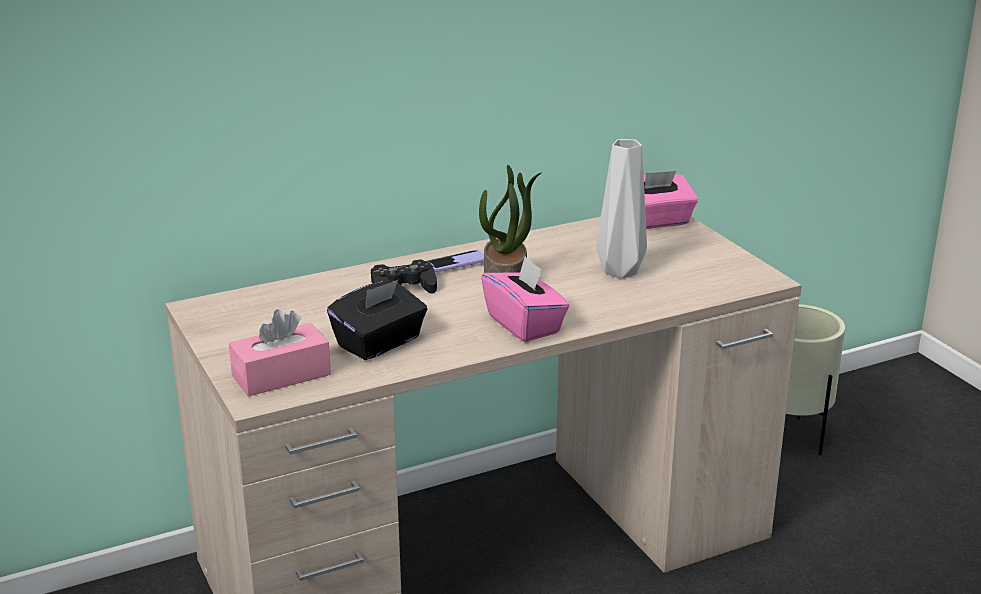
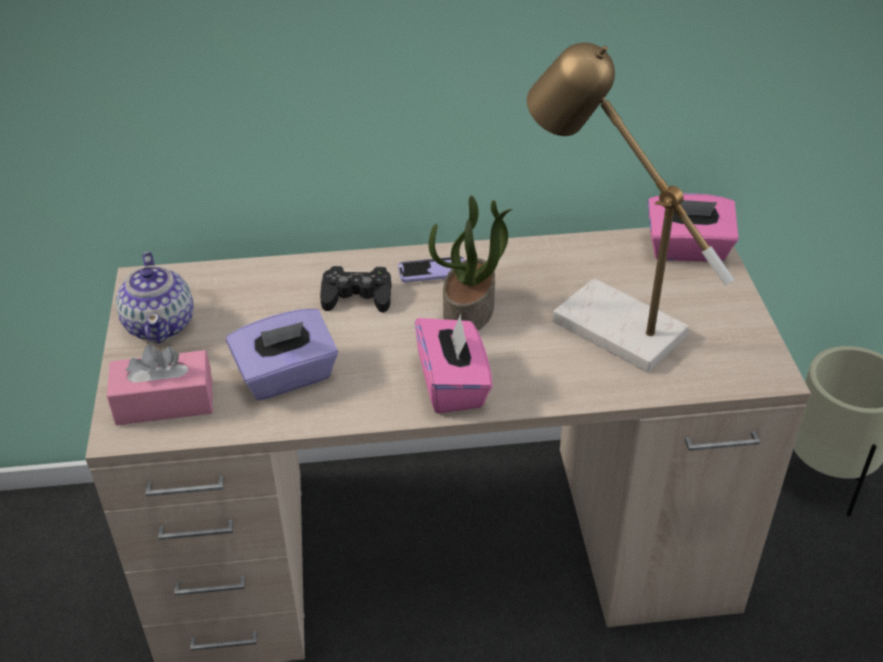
camera: 20 degrees right, 15 degrees up
black tissue box [327,280,427,360] -> purple tissue box [226,309,338,401]
grey vase [596,139,647,278] -> table lamp [527,43,735,373]
none -> teapot [116,252,194,344]

